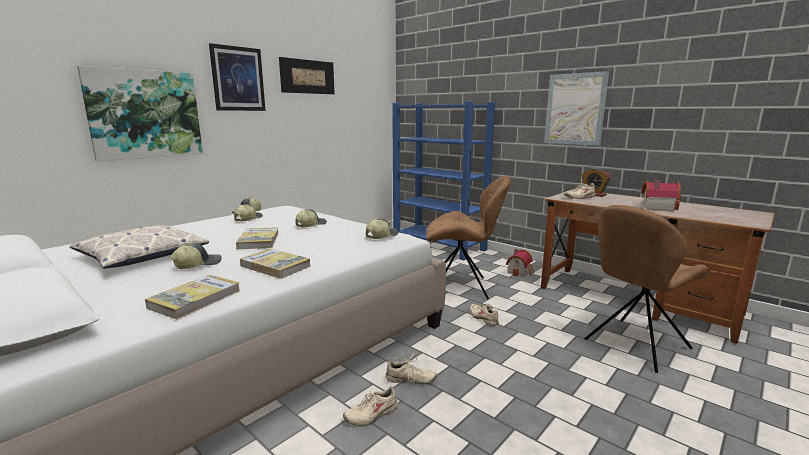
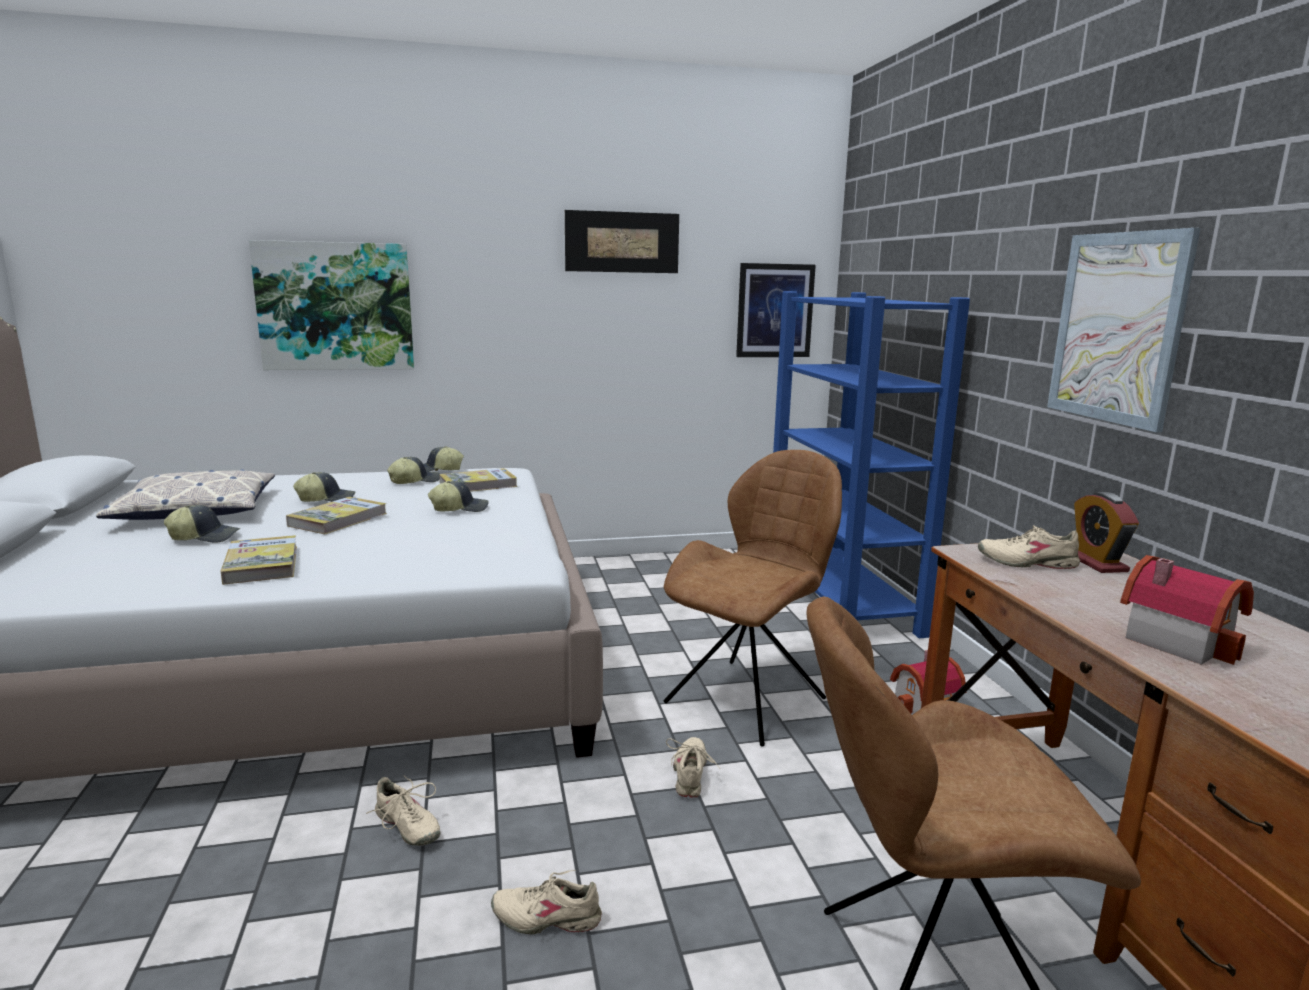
camera: 35 degrees right, 0 degrees up
book [145,275,240,320] -> book moved to [439,468,517,492]
picture [209,43,266,111] -> picture moved to [736,263,816,357]
beige shoe [343,386,398,426] -> beige shoe moved to [491,870,602,934]
cap [366,218,398,239] -> cap moved to [293,472,355,502]
brown chair [426,176,511,300] -> brown chair turned 90 degrees counterclockwise [664,450,842,746]

